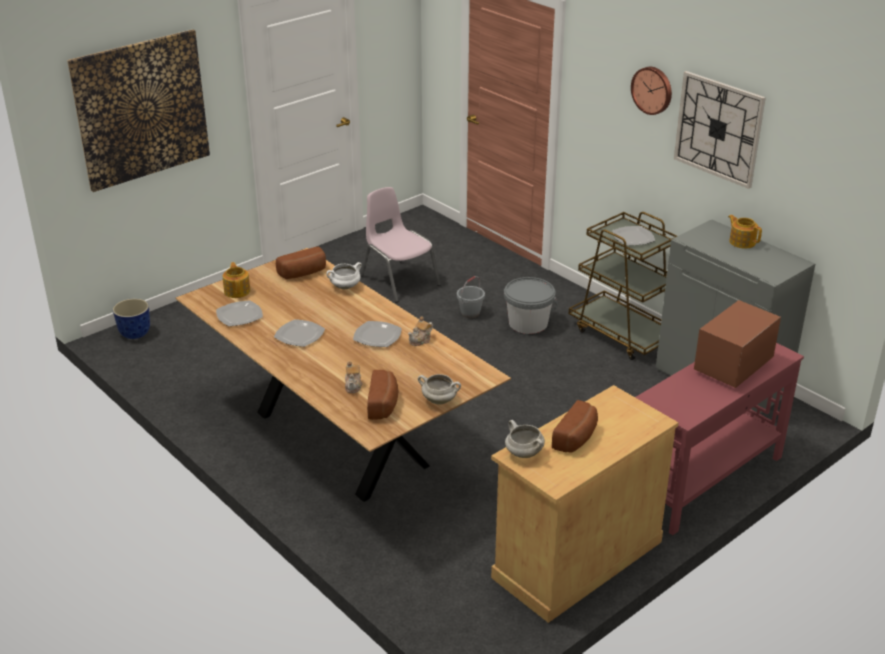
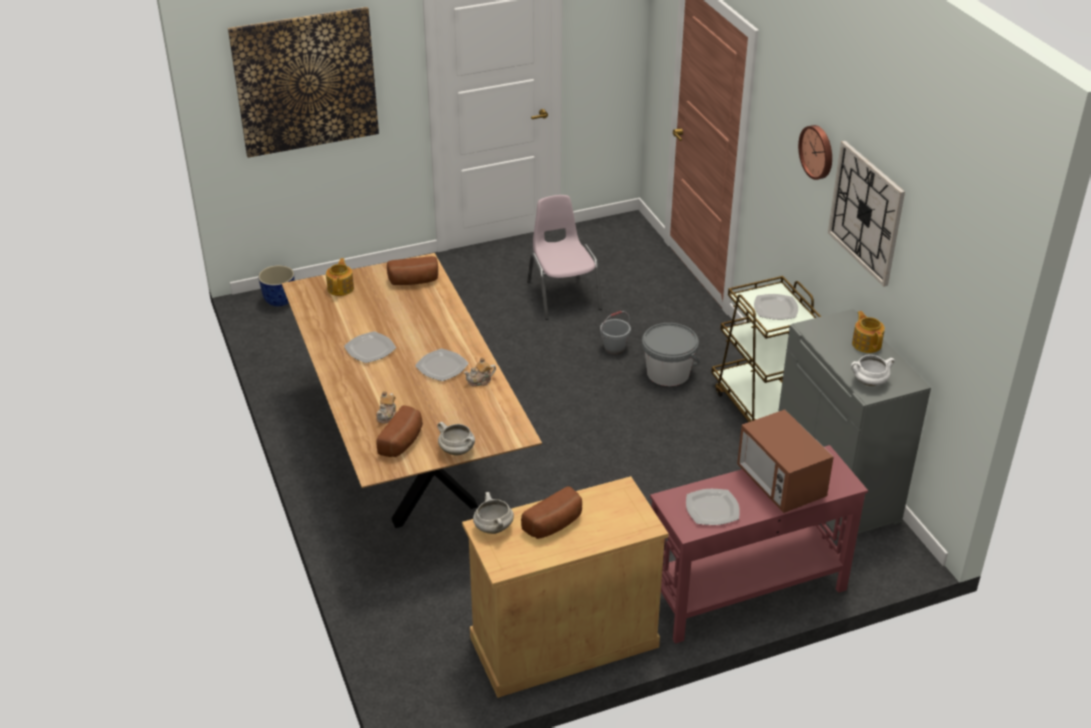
camera: 20 degrees right, 5 degrees up
plate [216,300,263,326] -> plate moved to [686,489,740,525]
white cooking pot [326,262,362,289] -> white cooking pot moved to [851,355,895,386]
microwave [694,300,781,388] -> microwave turned 90 degrees counterclockwise [737,409,834,513]

